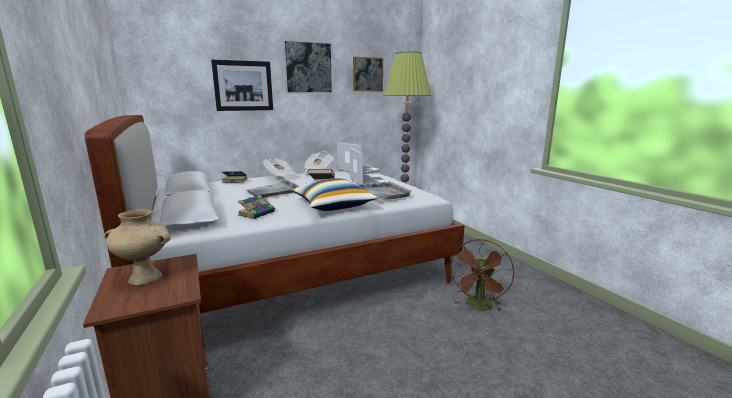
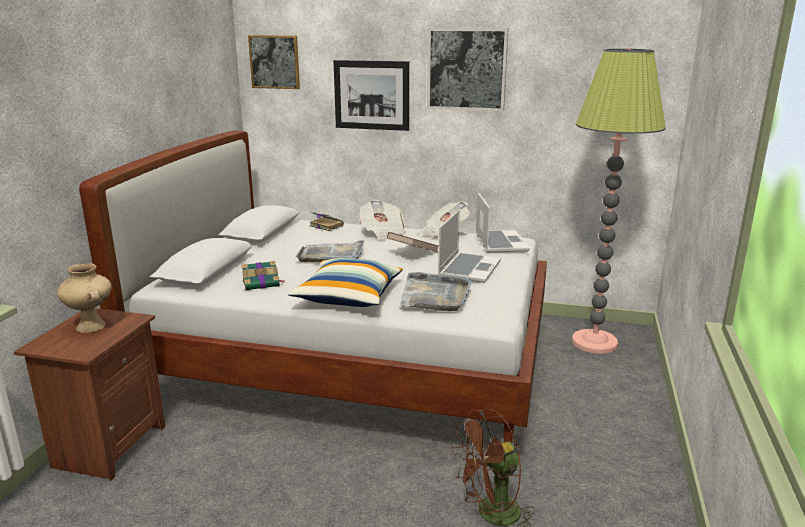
camera: 40 degrees right, 5 degrees up
picture [353,57,383,91] -> picture moved to [248,35,300,89]

